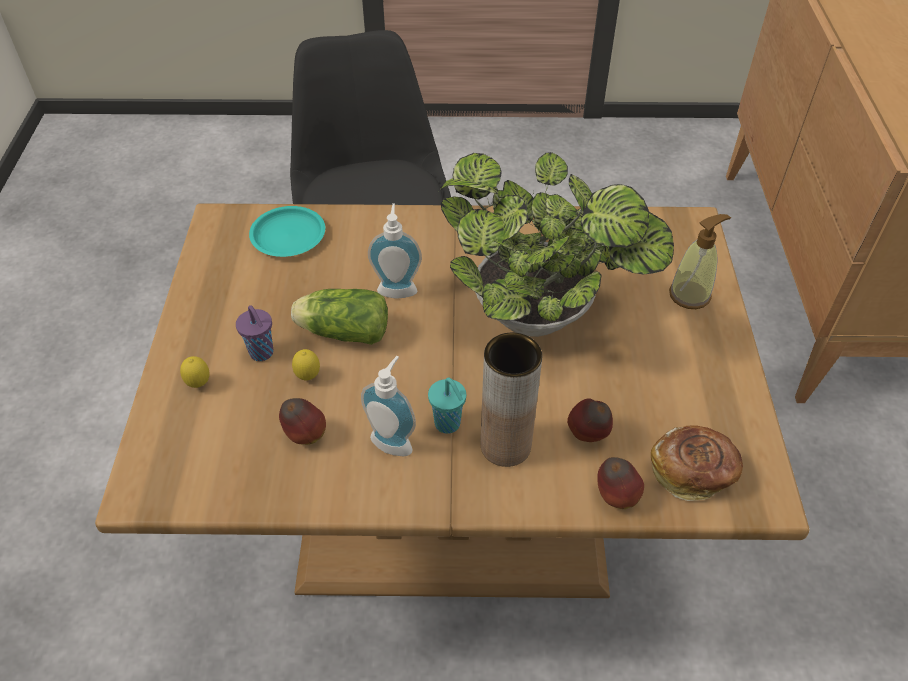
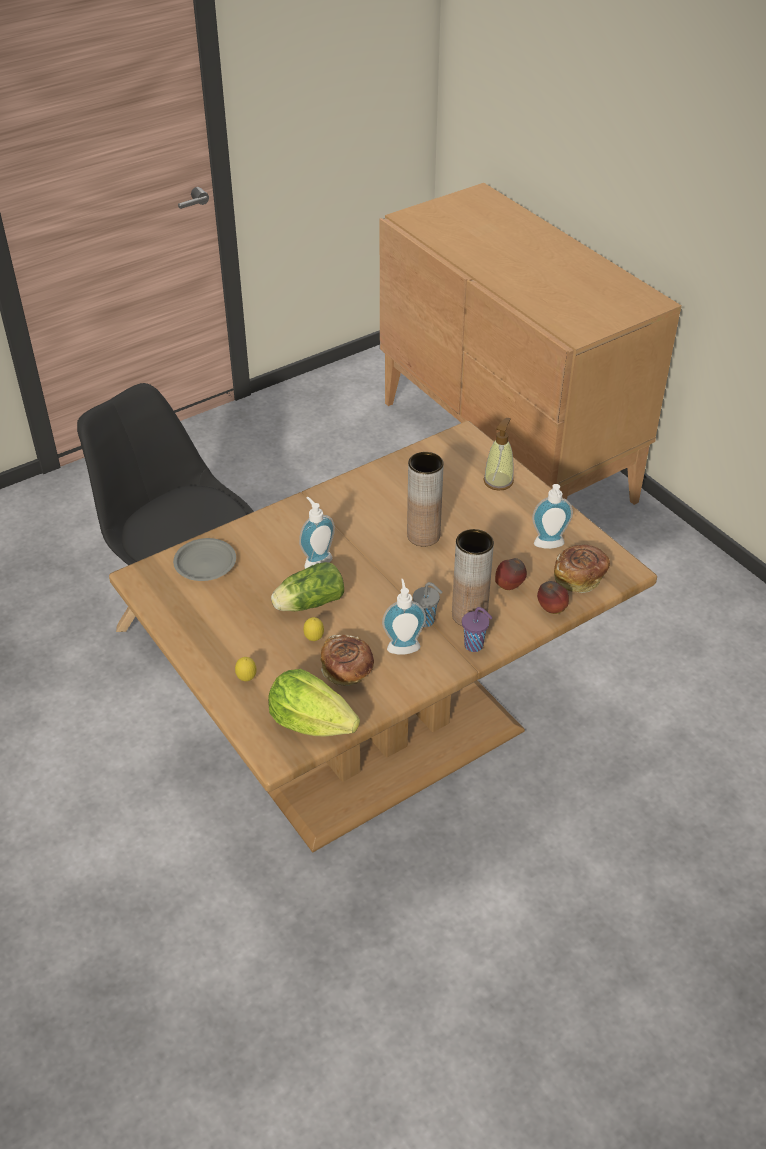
camera: 35 degrees left, 5 degrees down
purple cup [236,305,273,361] -> purple cup moved to [462,607,493,652]
turquoise plate [249,206,325,257] -> grey plate [173,538,236,581]
apple [279,398,326,445] -> bread [321,635,374,686]
turquoise cup [428,378,466,434] -> grey cup [413,582,442,627]
potted plant [439,152,674,337] -> brown vase [407,452,444,546]
none -> lettuce [268,669,360,736]
none -> soap dispenser [532,484,573,549]

